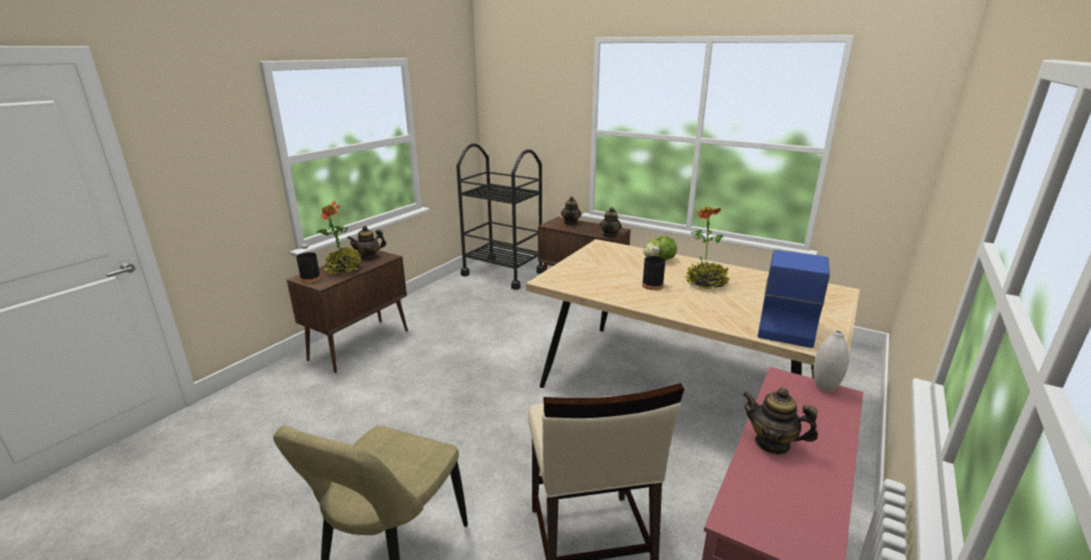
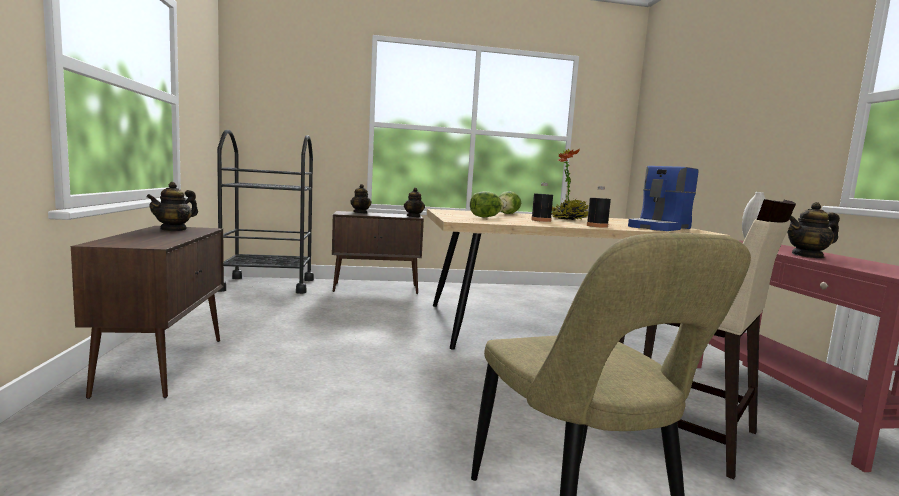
camera: 40 degrees left, 15 degrees down
black bottle [296,244,321,283] -> black bottle moved to [587,186,611,228]
potted plant [317,201,362,274] -> none
coffee machine [758,250,830,348] -> coffee machine turned 120 degrees counterclockwise [628,166,699,231]
none -> lettuce [470,191,504,217]

